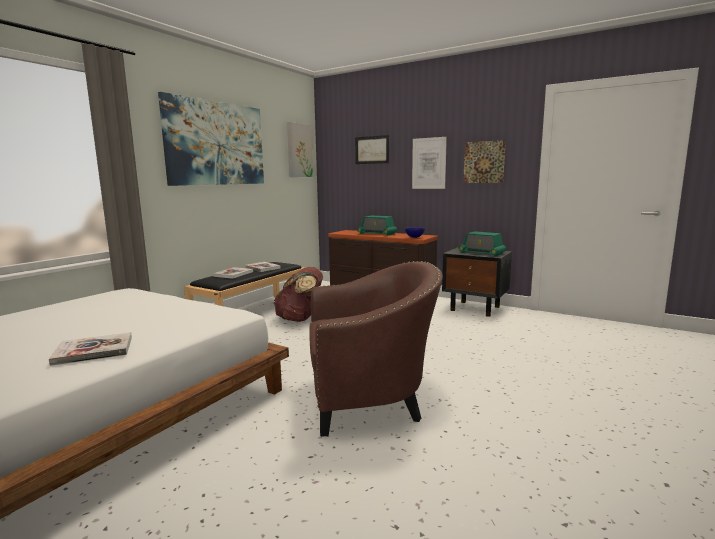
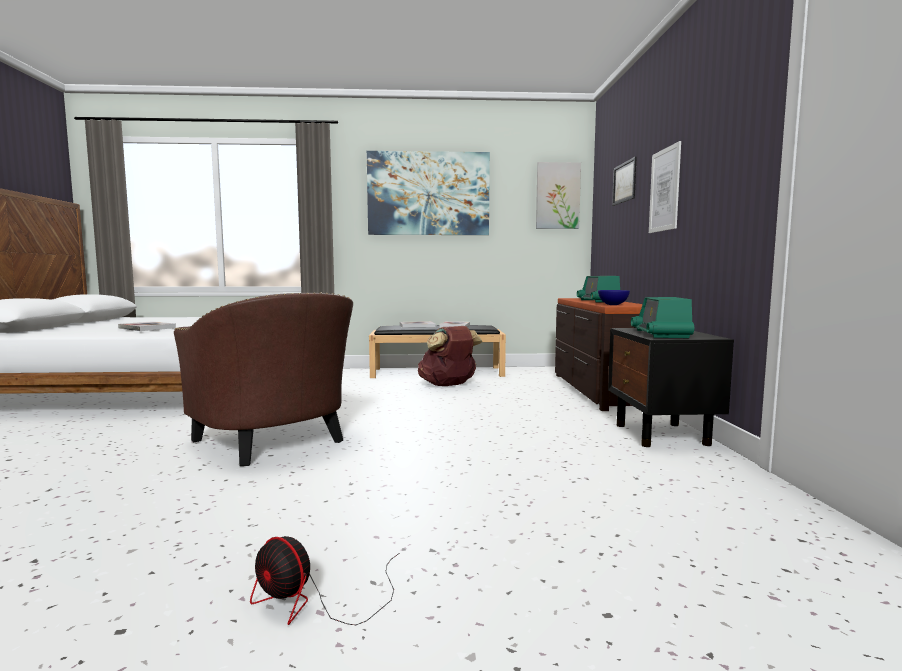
camera: 55 degrees right, 5 degrees down
picture [463,140,506,183] -> none
none -> fan [250,536,400,625]

